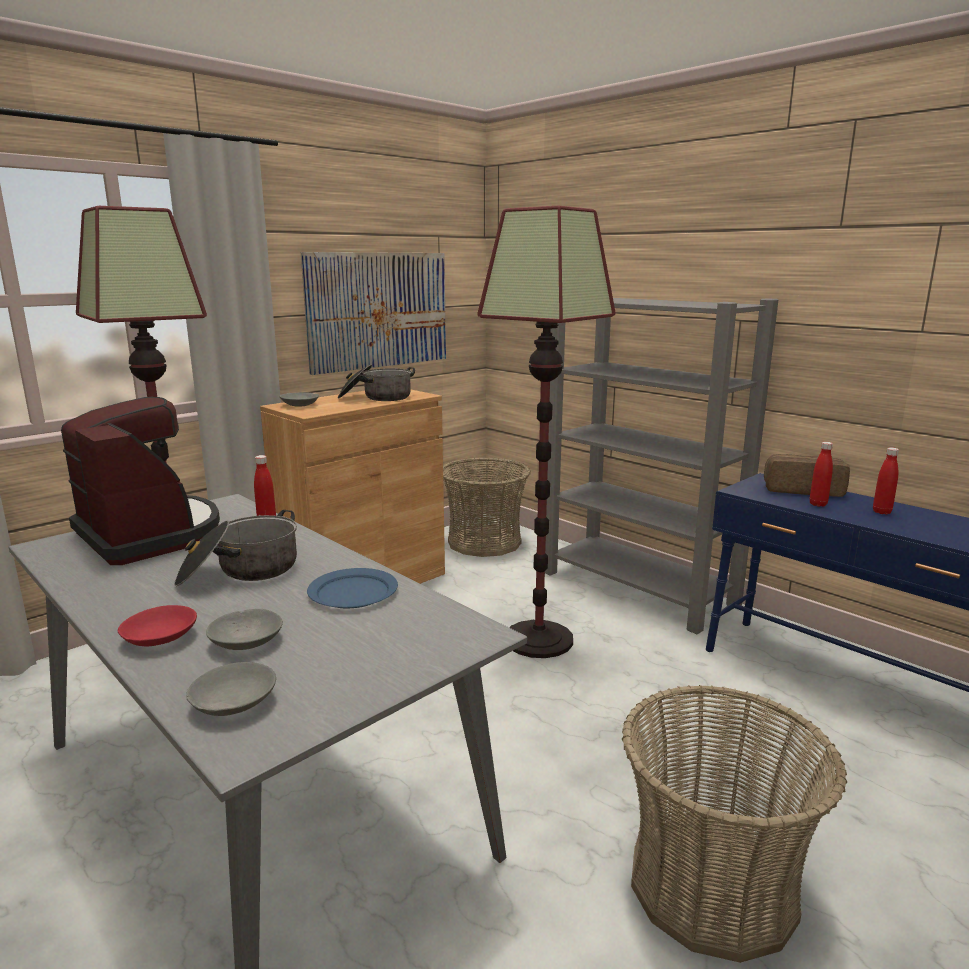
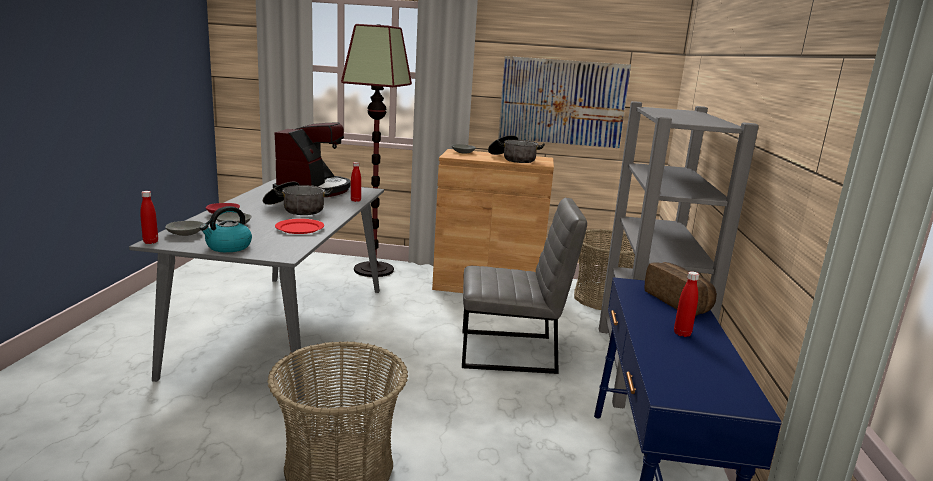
camera: 50 degrees right, 0 degrees up
blue plate [307,568,398,608] -> red plate [275,219,324,234]
floor lamp [477,206,616,658] -> grey chair [462,198,587,374]
red bottle [810,442,833,507] -> red bottle moved to [140,191,158,244]
none -> kettle [199,206,252,252]

